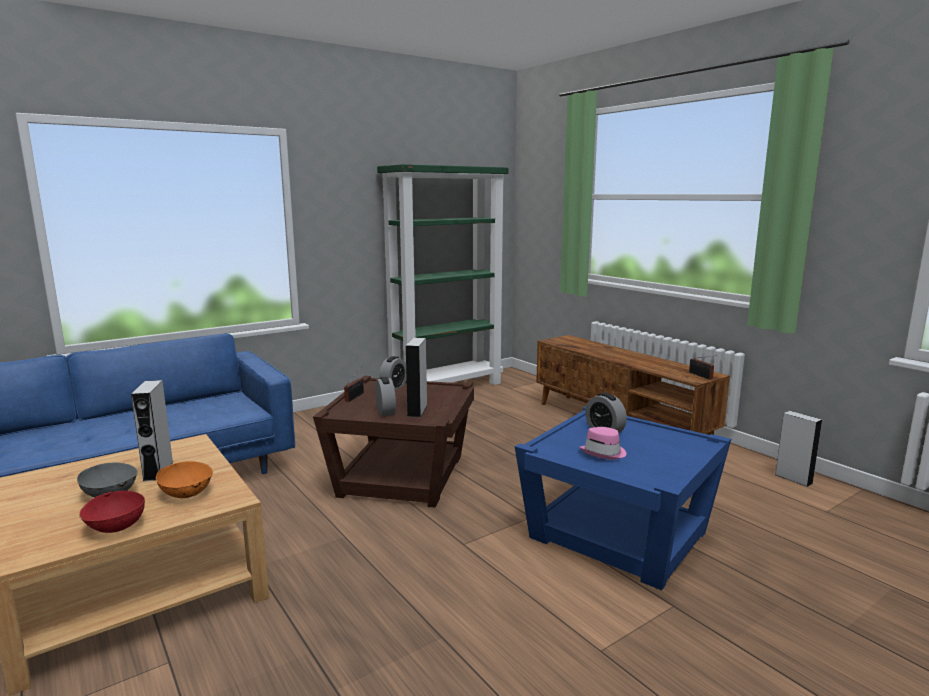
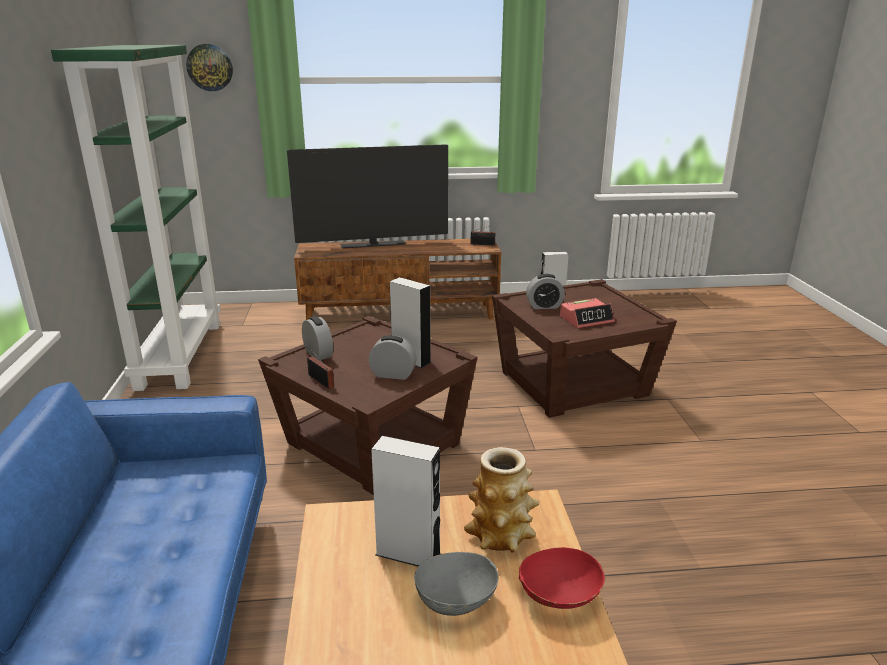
camera: 60 degrees left, 10 degrees up
orange bowl [156,461,213,498] -> vase [464,447,539,552]
blue side table [515,406,731,590] -> brown side table [492,279,677,418]
pink hat [580,427,626,460] -> alarm clock [560,298,615,328]
none -> wall clock [186,44,233,91]
none -> television [287,144,448,248]

